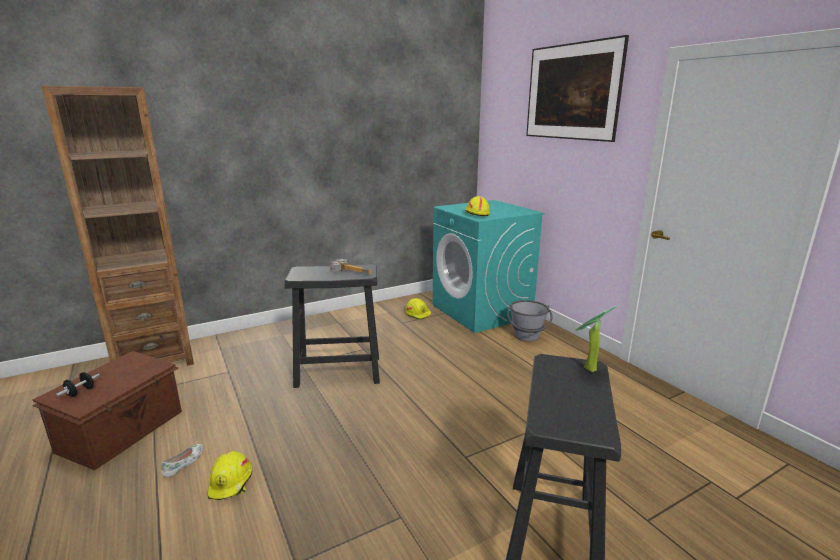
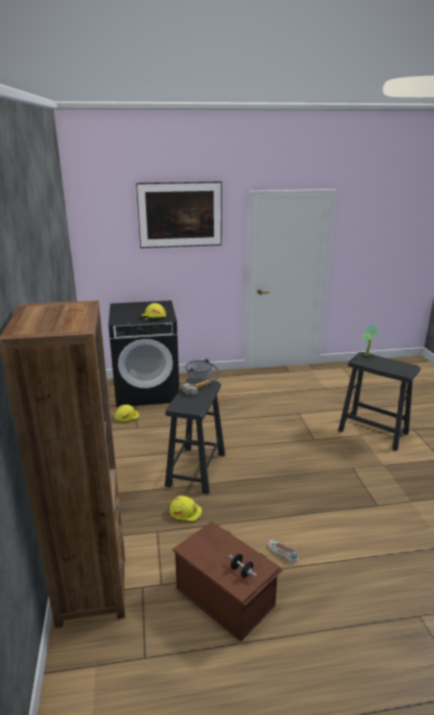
camera: 70 degrees left, 5 degrees up
yellow hard hat [208,451,252,500] -> yellow hard hat moved to [169,496,202,523]
turquoise washing machine [433,200,545,333] -> black washing machine [108,300,179,407]

